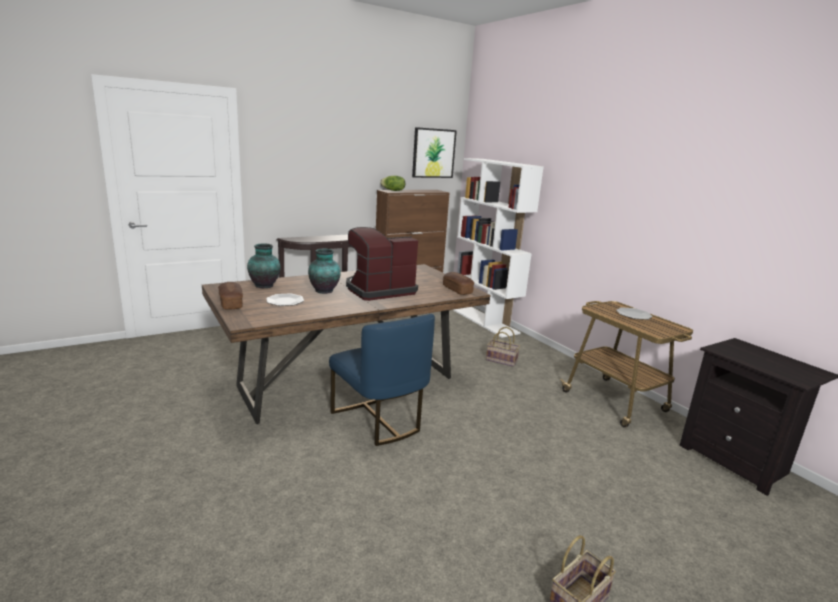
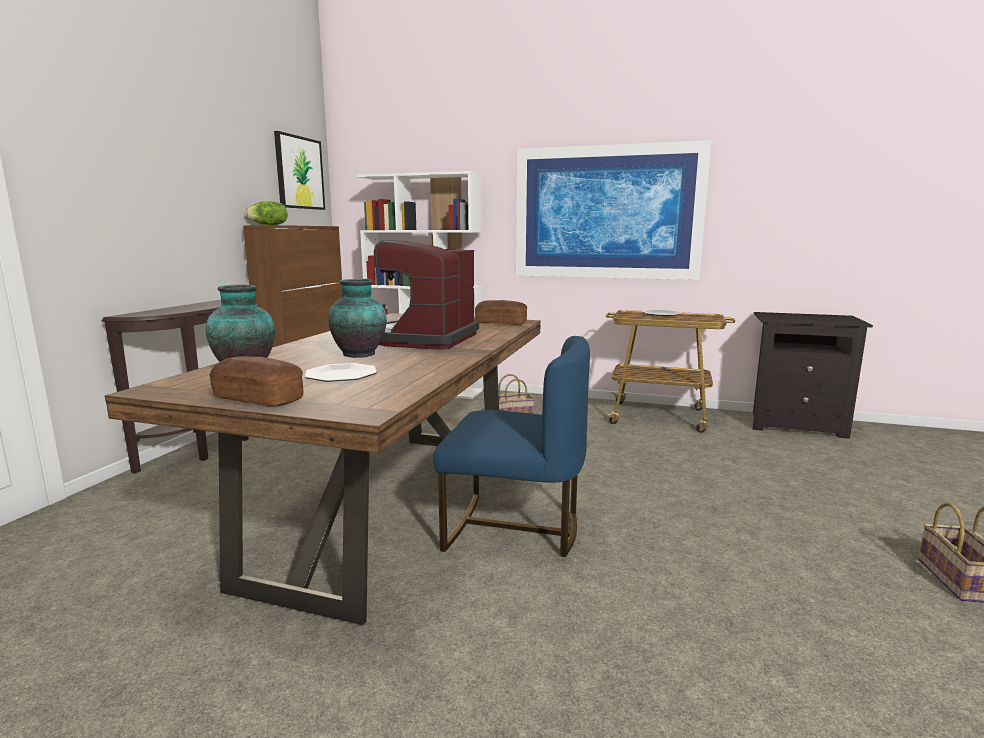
camera: 40 degrees left, 5 degrees down
none -> picture [516,140,711,280]

